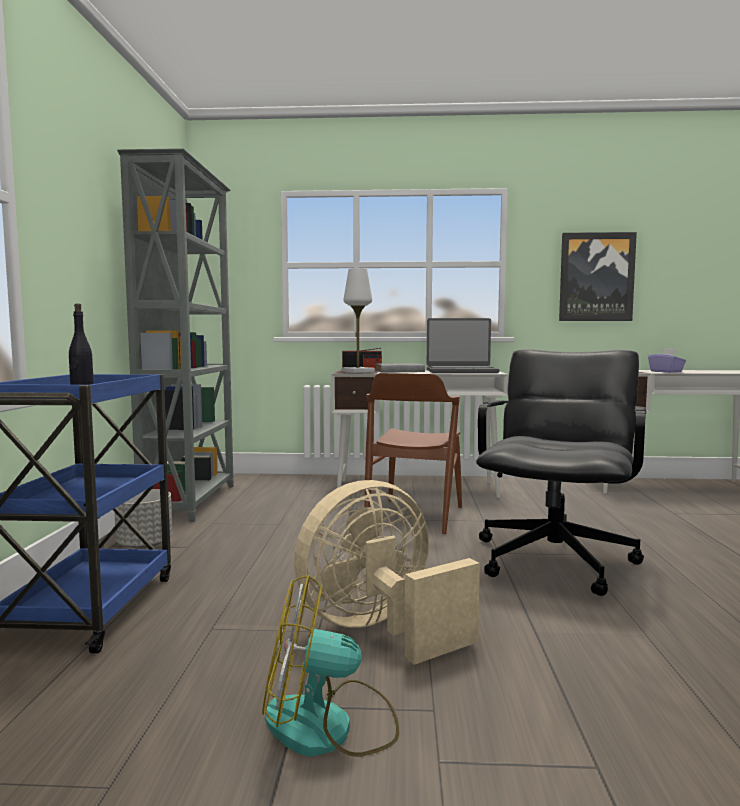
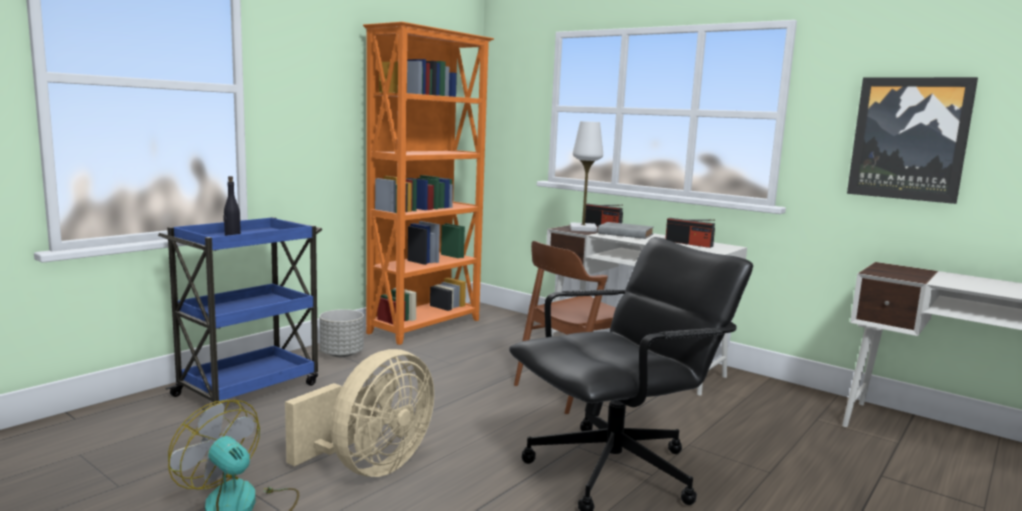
camera: 35 degrees right, 5 degrees up
grey bookcase [117,148,234,522] -> orange bookcase [363,22,494,345]
beige fan [294,480,480,665] -> beige fan turned 120 degrees clockwise [285,349,434,477]
laptop [427,318,499,373] -> radio [665,218,715,248]
purple tissue box [648,348,686,373] -> none

